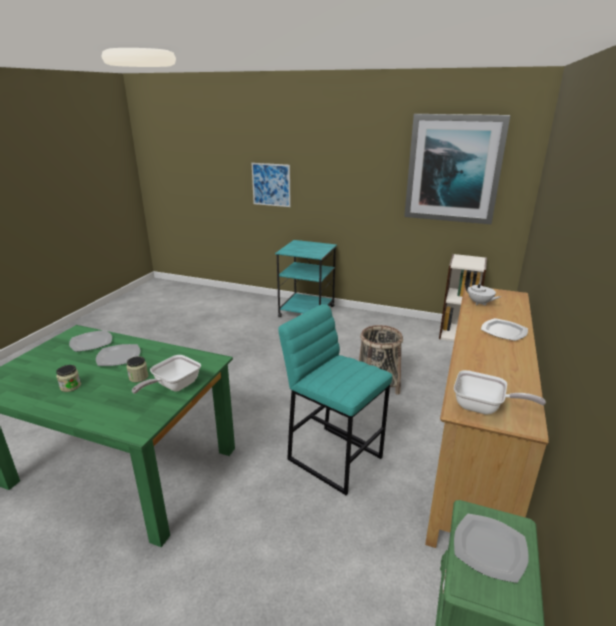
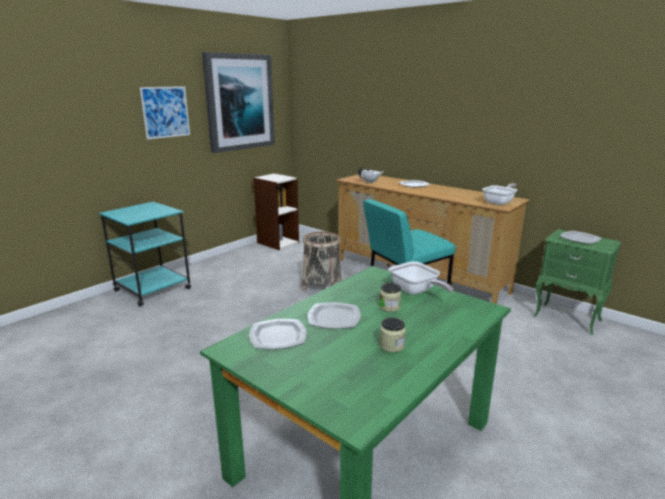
camera: 70 degrees left, 5 degrees down
picture [252,163,291,207] -> picture moved to [140,86,190,139]

